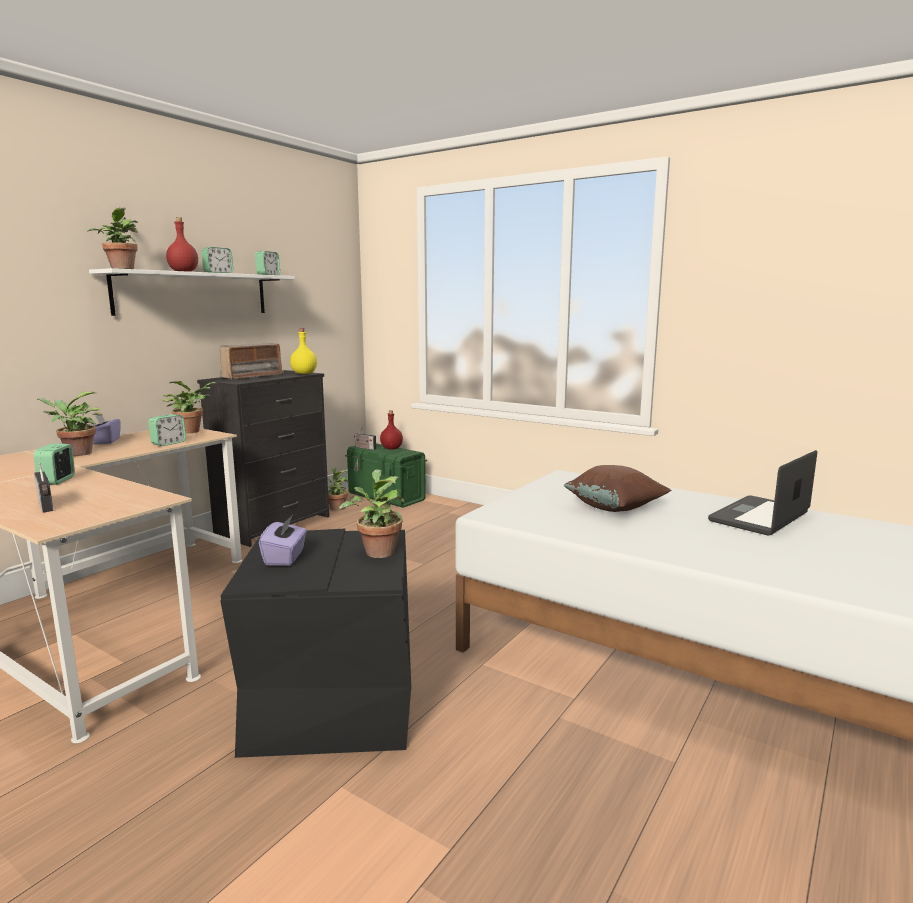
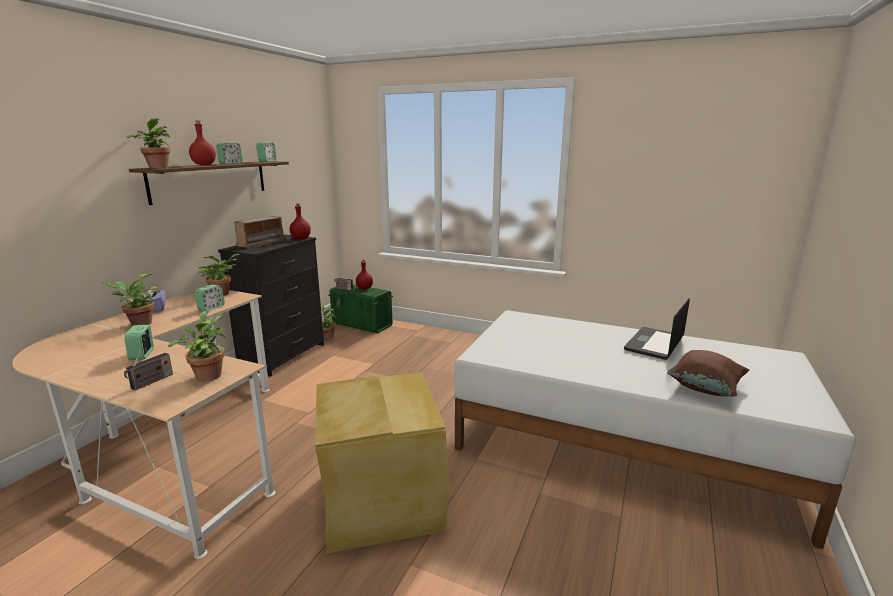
camera: 10 degrees left, 5 degrees up
radio [34,463,53,512] -> radio turned 75 degrees clockwise [124,351,173,391]
white shelf [89,268,295,316] -> brown shelf [129,161,289,205]
black storage box [220,528,411,758] -> beige storage box [315,372,450,554]
purple tissue box [259,516,307,566] -> none
yellow bottle [290,328,317,374] -> red bottle [290,203,311,239]
potted plant [339,469,405,558] -> potted plant moved to [168,311,225,382]
brown pillow [564,465,672,512] -> brown pillow moved to [667,350,749,397]

